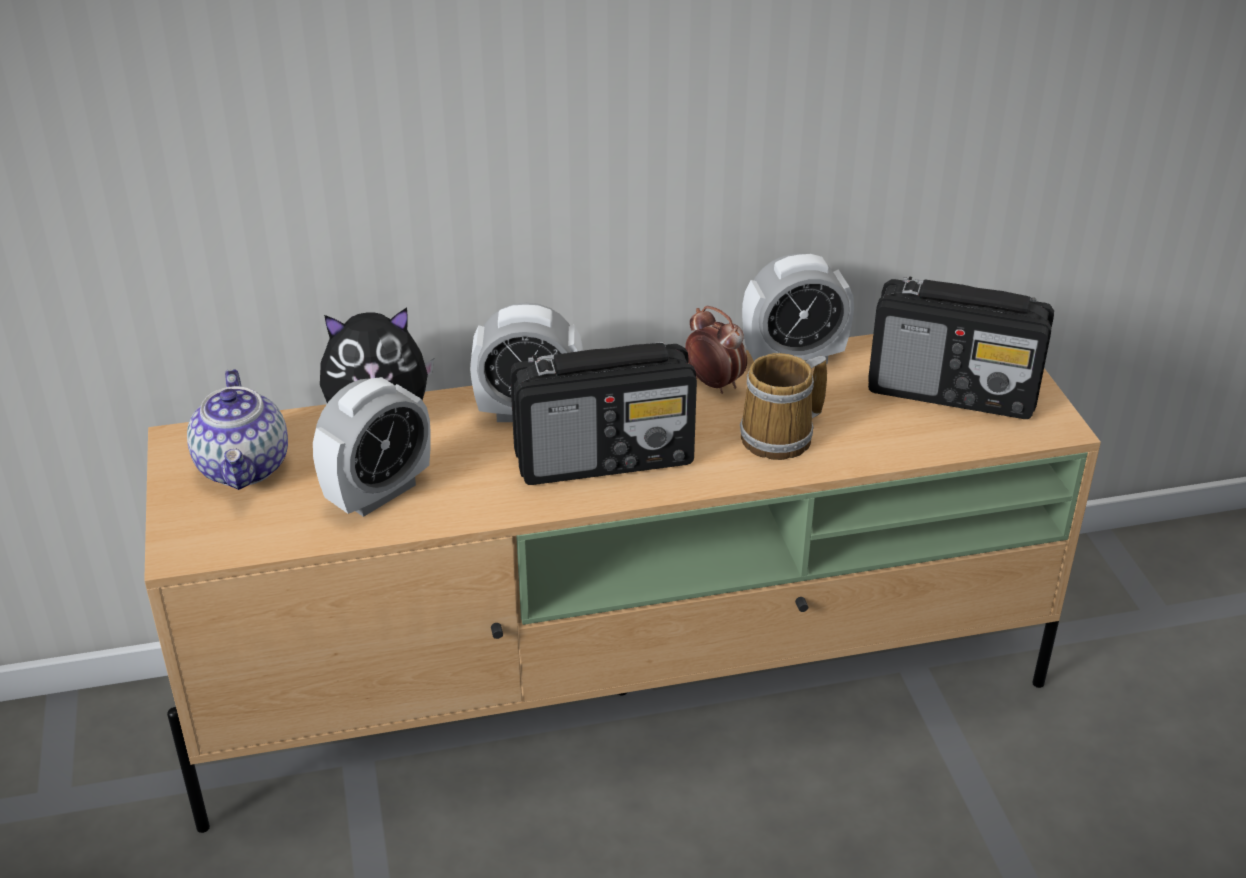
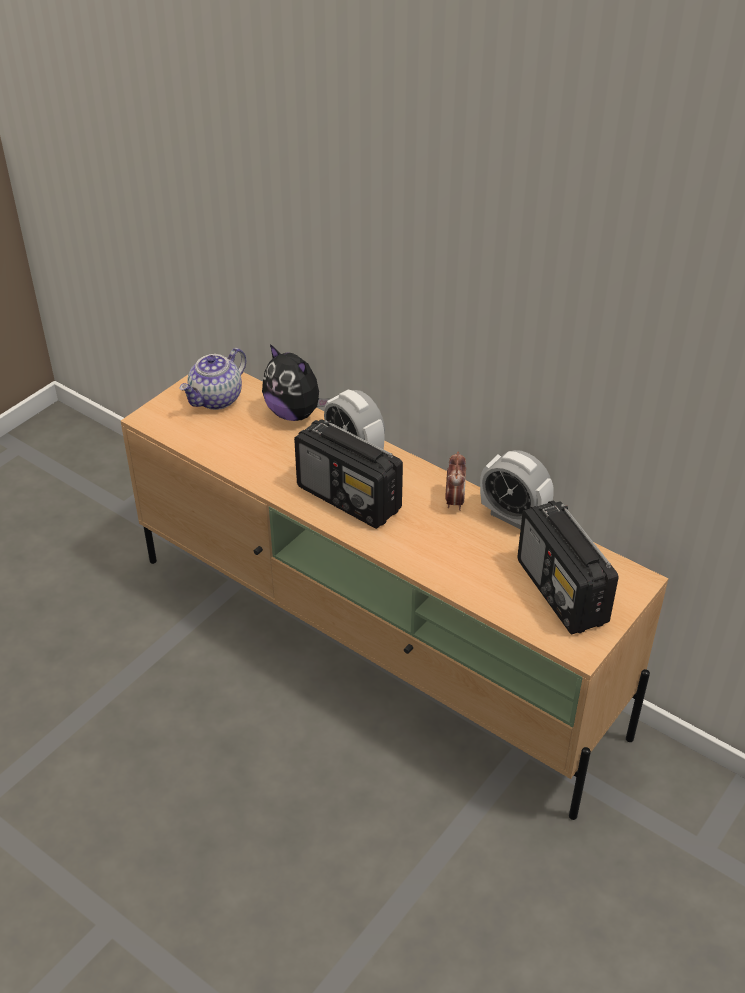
camera: 50 degrees right, 5 degrees up
alarm clock [313,377,431,517] -> none
mug [740,353,827,460] -> none

